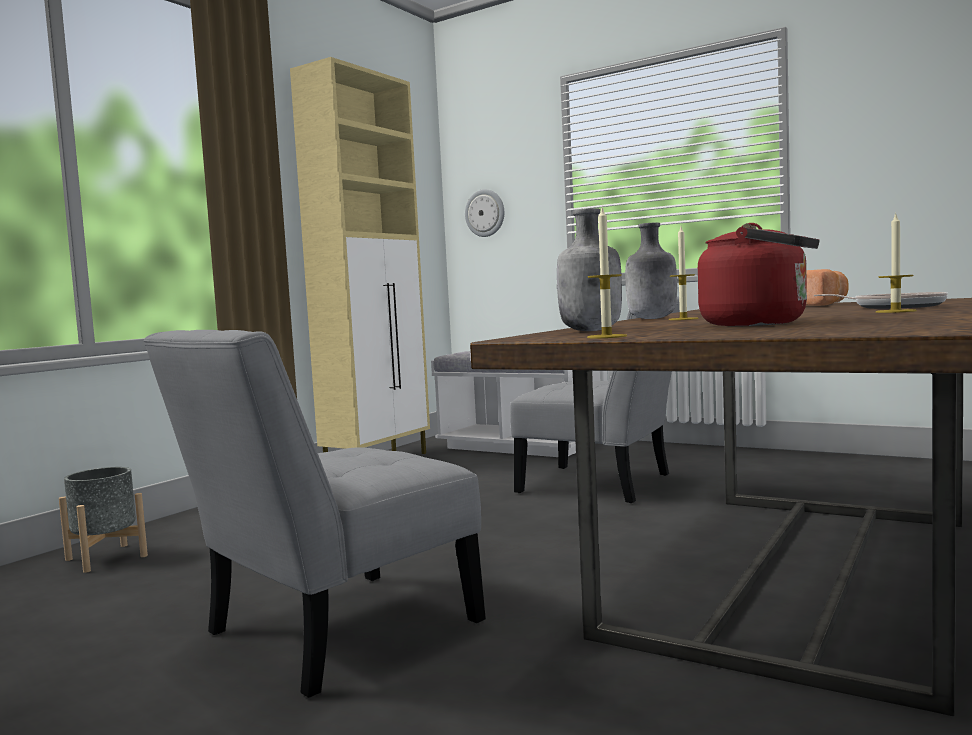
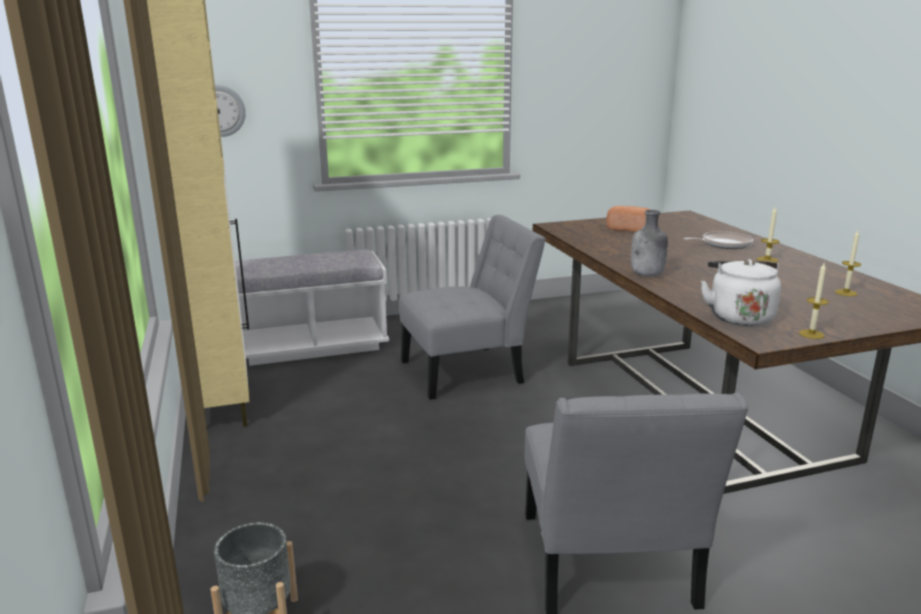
camera: 50 degrees left, 15 degrees up
grey bottle [557,208,622,331] -> white kettle [701,259,781,326]
candle [669,227,698,320] -> candle moved to [835,231,861,296]
red kettle [697,223,820,326] -> none

